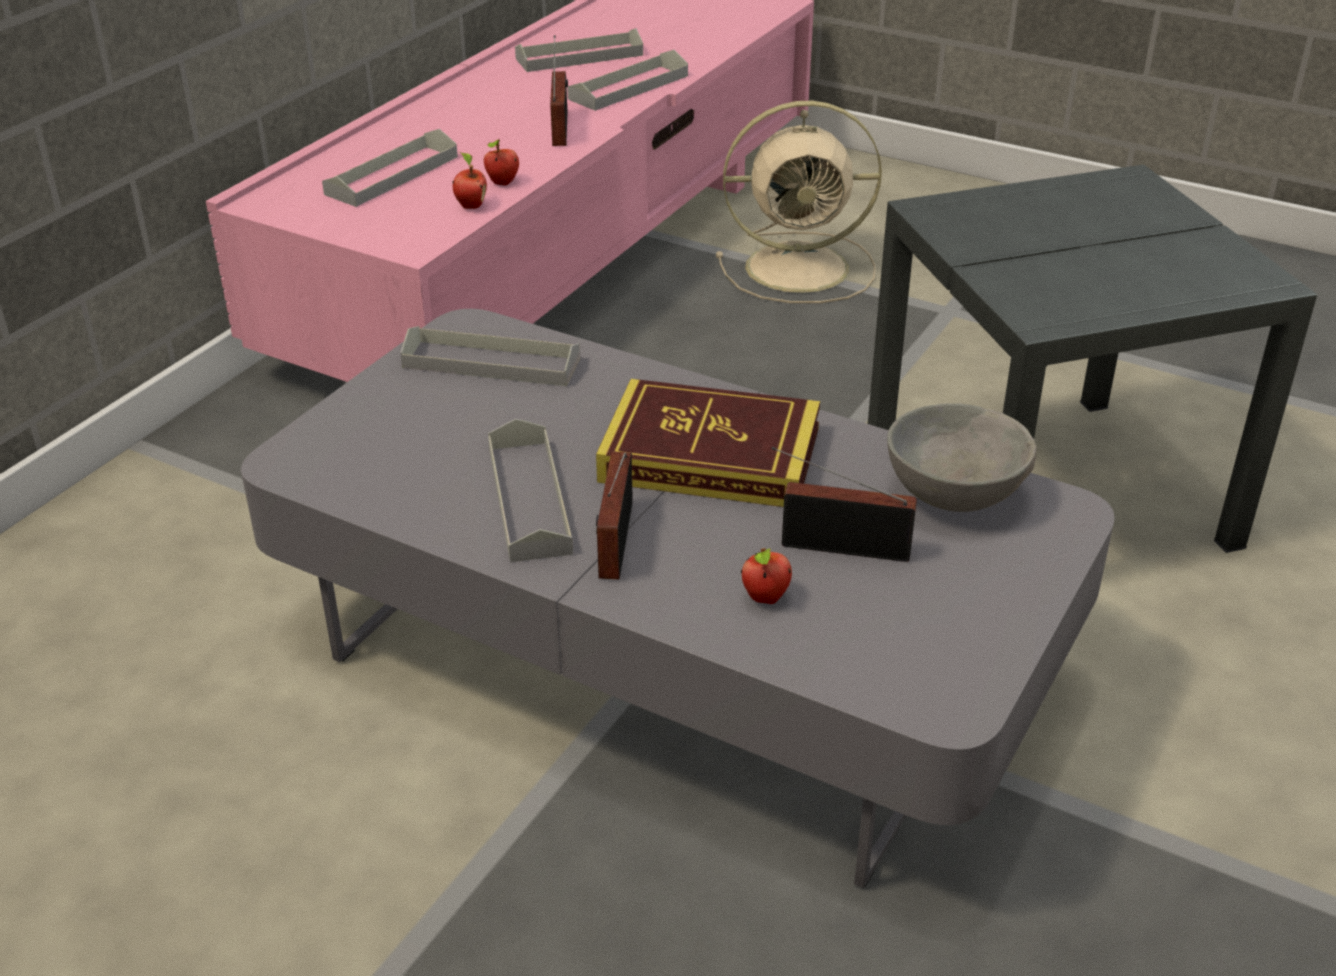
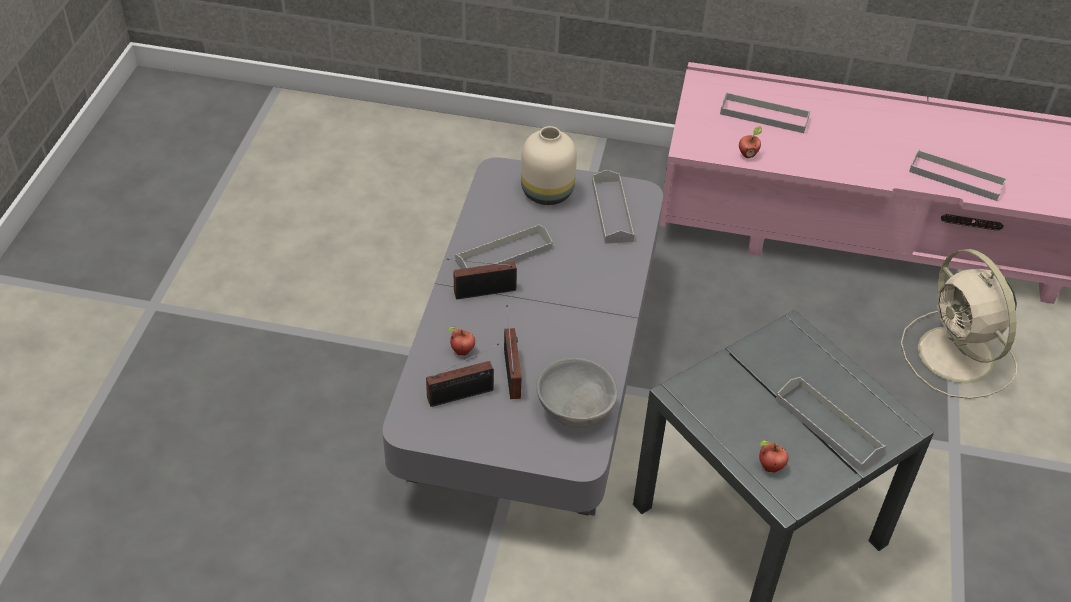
camera: 70 degrees right, 10 degrees up
apple [484,139,519,186] -> apple moved to [759,440,789,472]
grey tray [515,28,643,72] -> grey tray moved to [776,377,886,471]
radio [550,35,568,146] -> radio moved to [426,343,499,407]
book [596,379,820,507] -> none
none -> beige vase [521,126,577,205]

